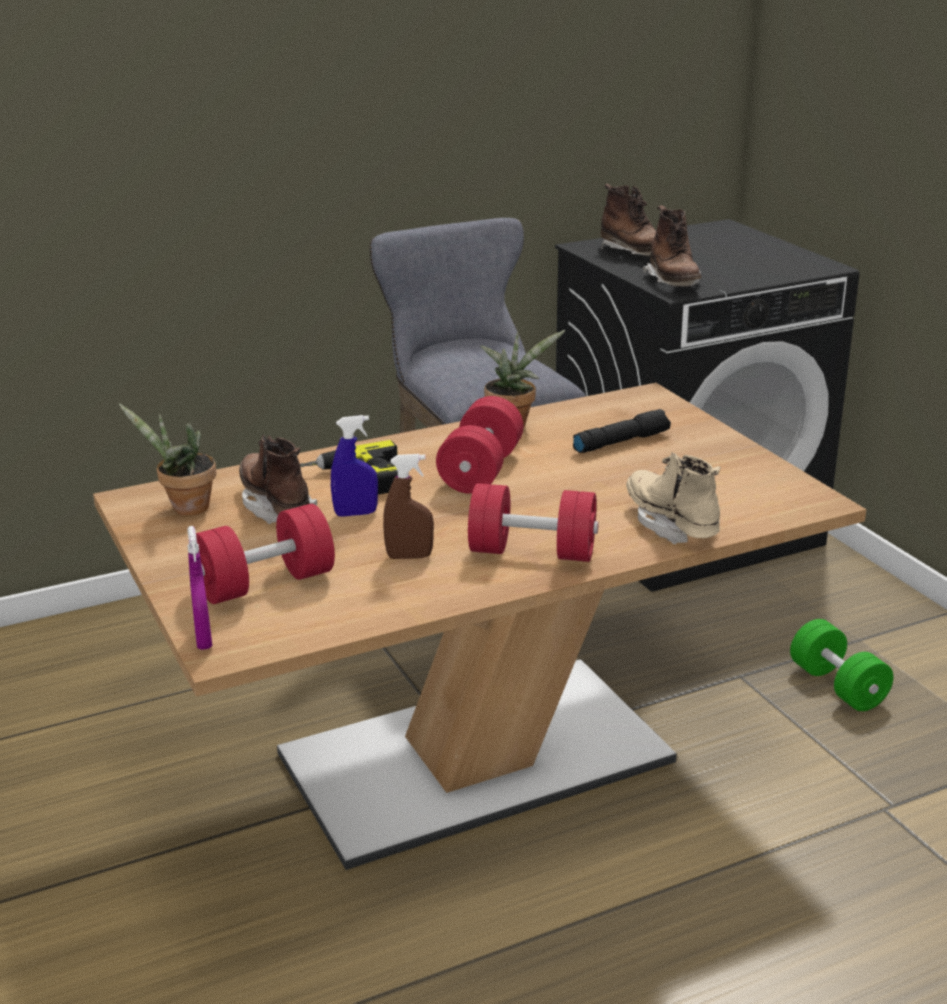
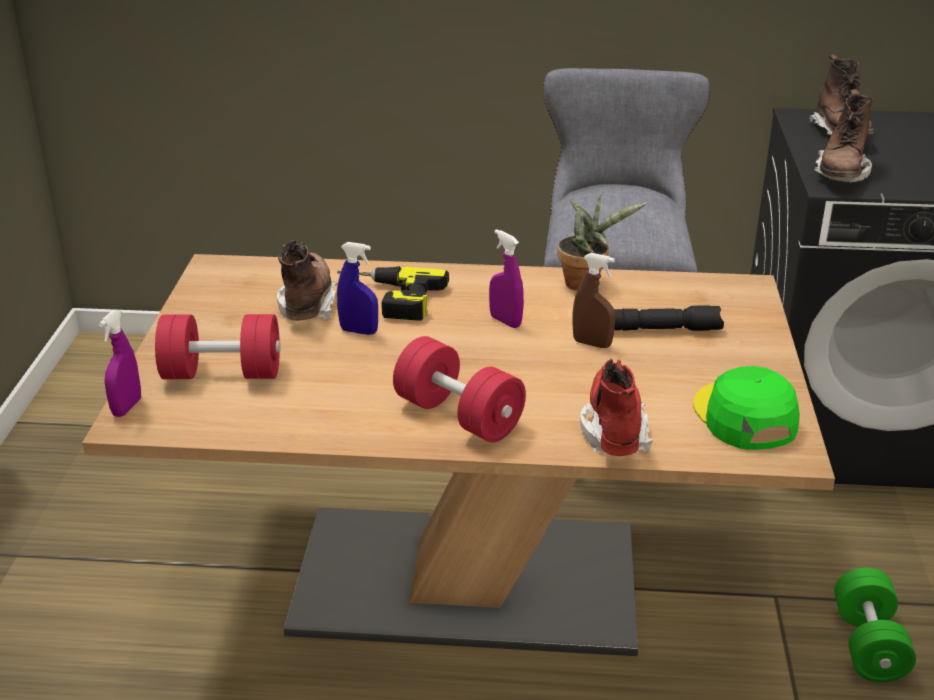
camera: 30 degrees right, 5 degrees up
potted plant [119,404,216,516] -> none
brown spray bottle [383,454,434,559] -> brown spray bottle moved to [573,253,616,348]
red dumbbell [436,396,523,494] -> purple spray bottle [489,229,524,328]
beige boot [626,452,721,544] -> red boot [580,359,653,456]
none -> green cap [693,366,800,450]

